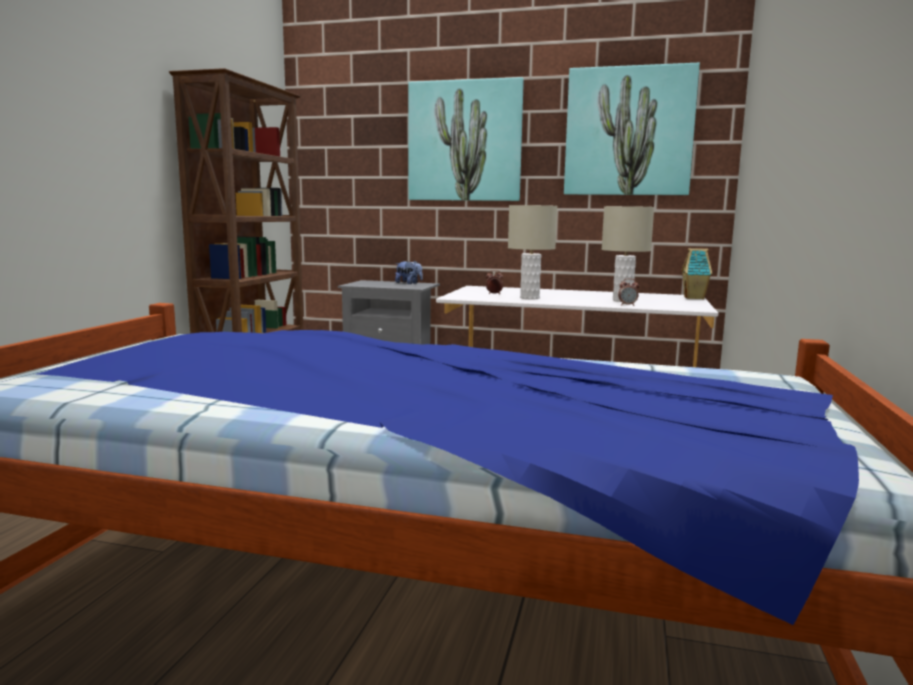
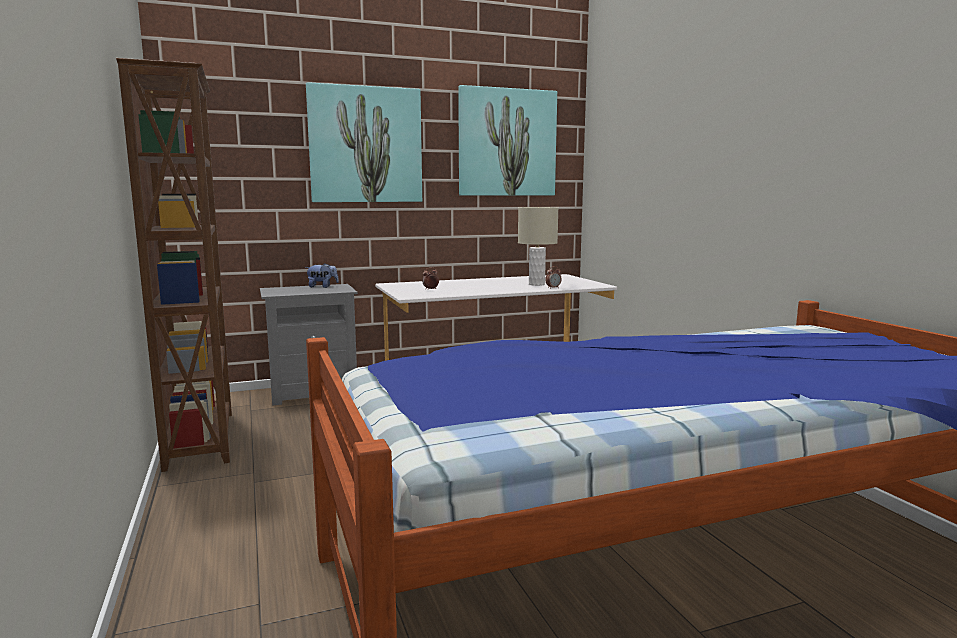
camera: 35 degrees left, 0 degrees up
beige table lamp [508,205,557,299] -> none
toy house [681,248,712,299] -> none

